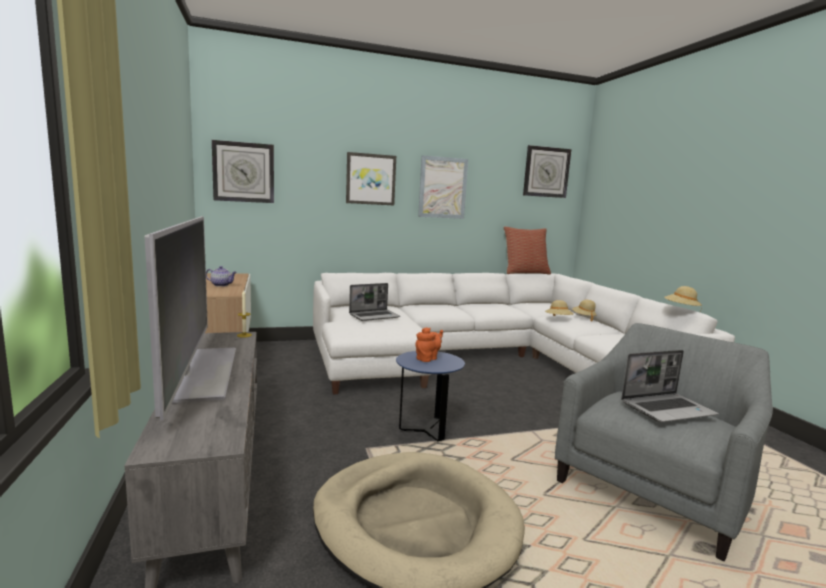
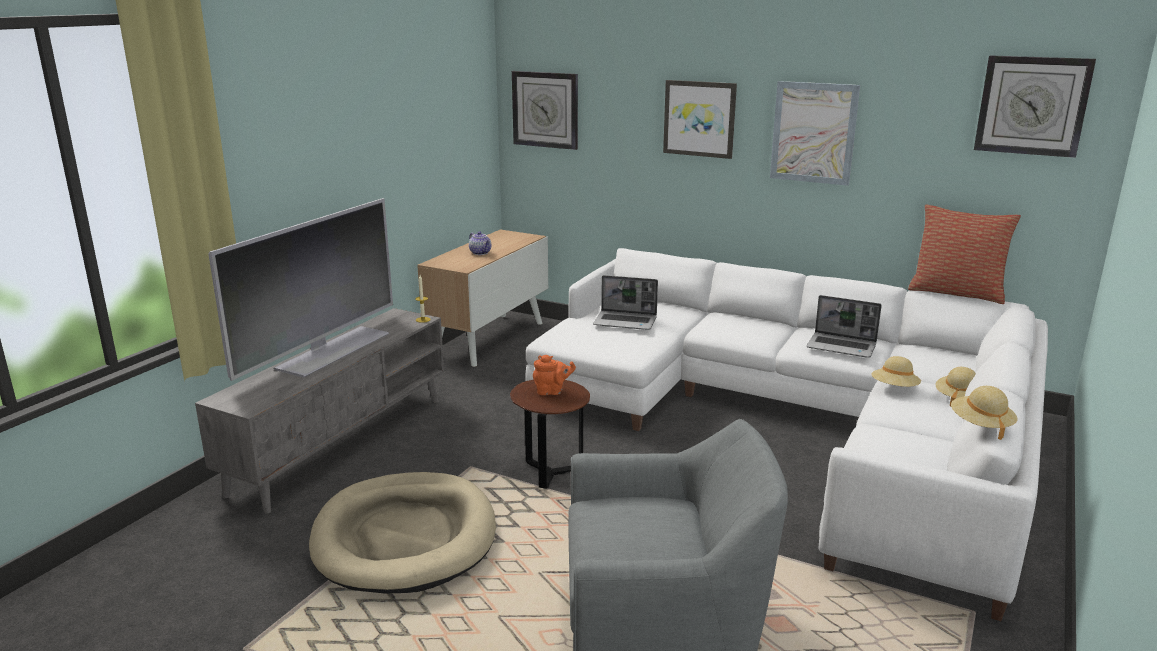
camera: 45 degrees right, 10 degrees up
blue side table [396,351,465,441] -> brown side table [510,379,590,489]
laptop [621,350,719,422] -> laptop moved to [806,295,882,358]

